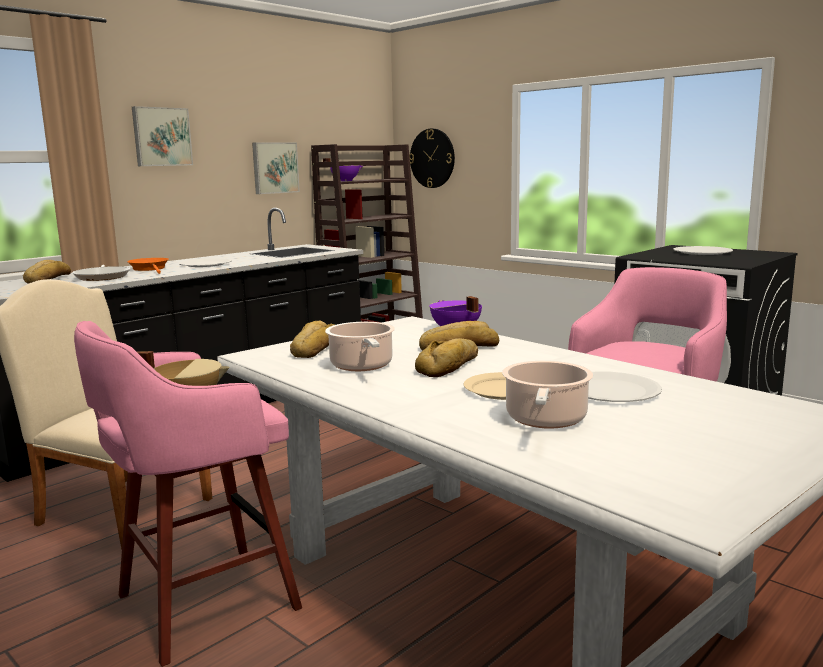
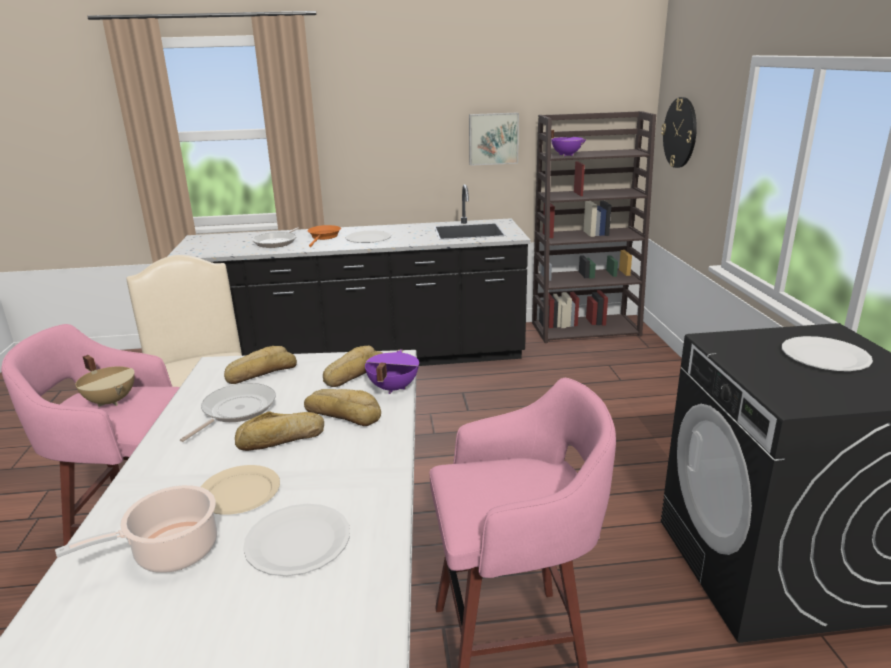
camera: 40 degrees right, 10 degrees up
bread [23,260,71,283] -> bread moved to [323,345,382,387]
picture [132,106,193,166] -> none
cooking pot [325,322,395,371] -> frying pan [180,383,276,442]

